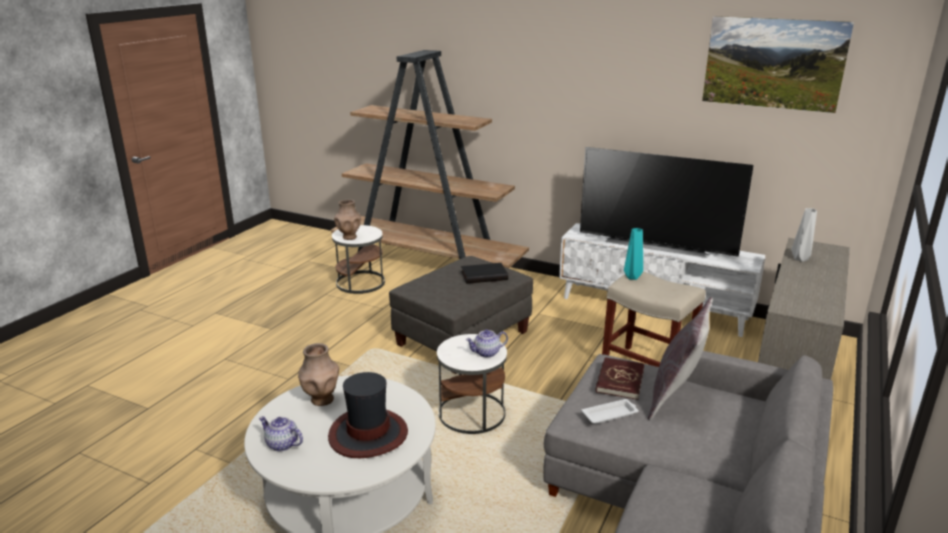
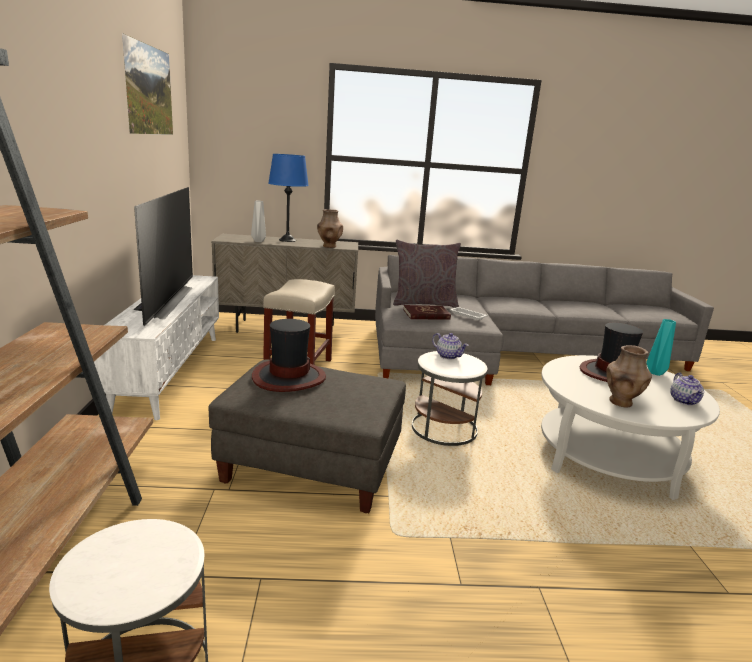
camera: 120 degrees left, 5 degrees down
brown vase [334,199,361,240] -> brown vase moved to [317,209,343,248]
black book [461,263,508,284] -> hat [252,319,326,392]
turquoise vase [624,228,643,280] -> turquoise vase moved to [646,319,676,376]
none -> blue table lamp [268,154,309,242]

